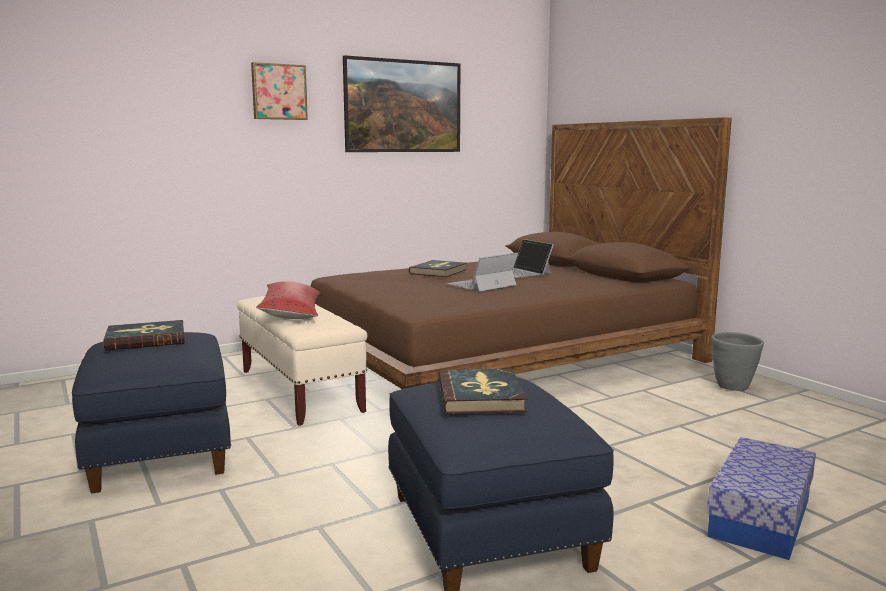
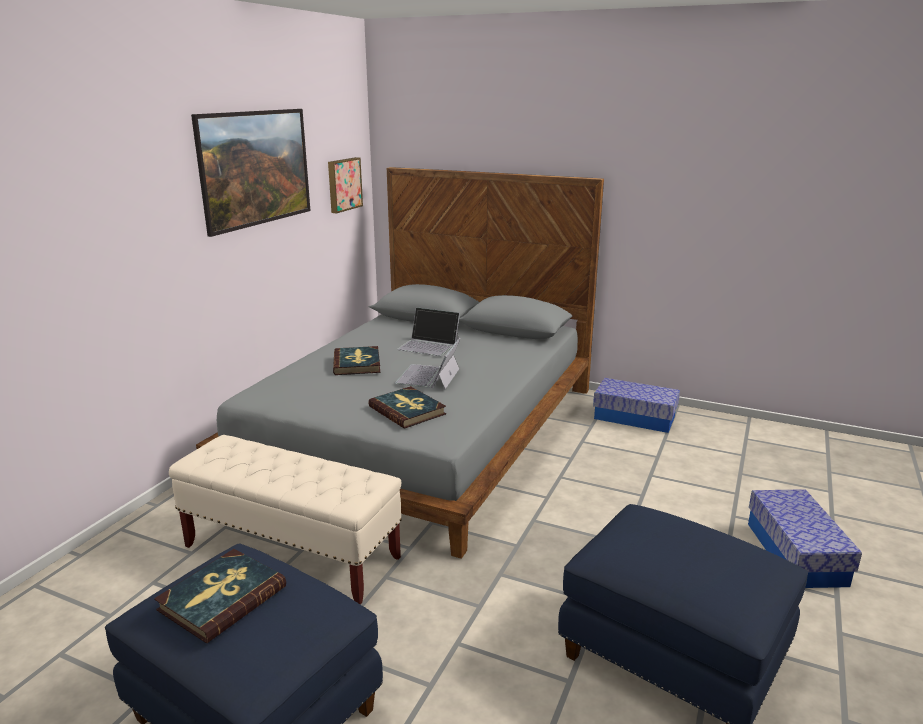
camera: 35 degrees left, 10 degrees up
picture [251,62,308,120] -> picture moved to [328,157,363,213]
red pillow [256,281,320,319] -> none
brown bed [311,117,732,389] -> grey bed [196,167,604,559]
book [439,369,527,414] -> book moved to [368,386,446,429]
grey planter [712,332,764,391] -> storage box [593,378,680,433]

